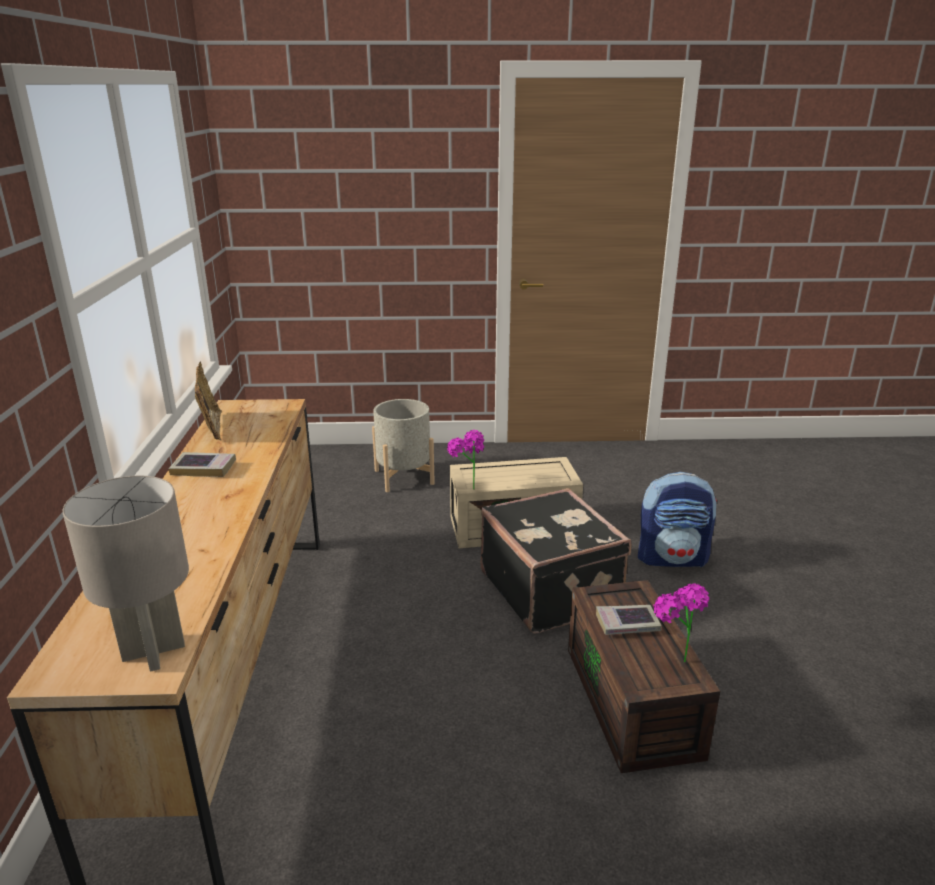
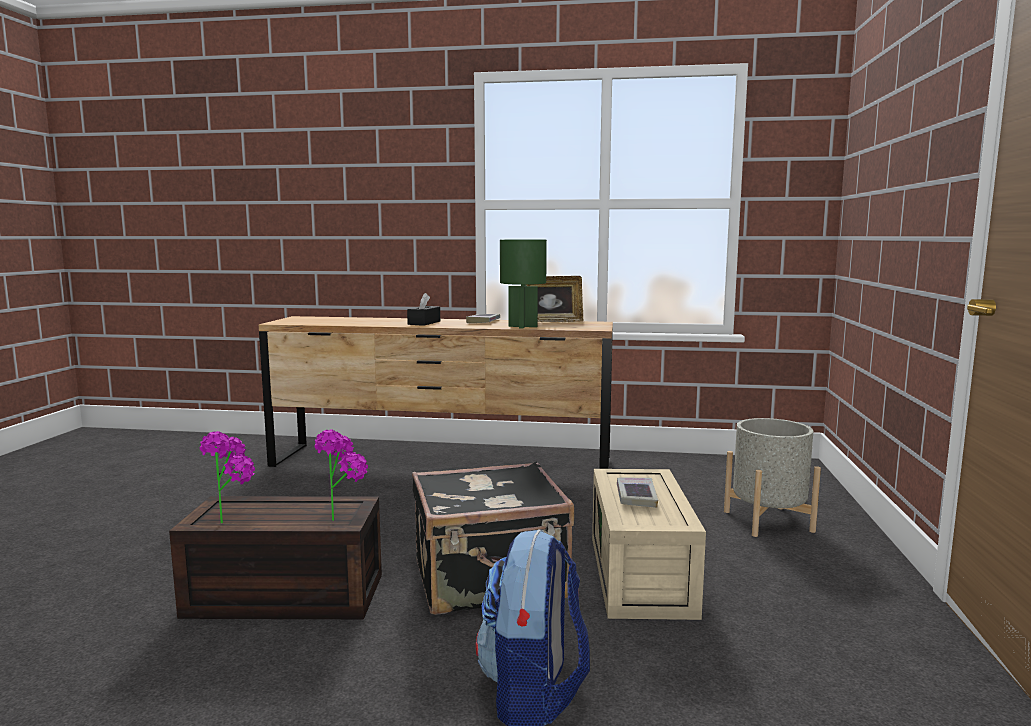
camera: 100 degrees right, 15 degrees down
grey table lamp [63,476,189,672] -> none
potted plant [447,430,484,490] -> potted plant moved to [315,429,368,521]
book [596,605,661,635] -> book moved to [617,478,658,508]
none -> black tissue box [407,293,440,326]
none -> green table lamp [500,239,547,329]

